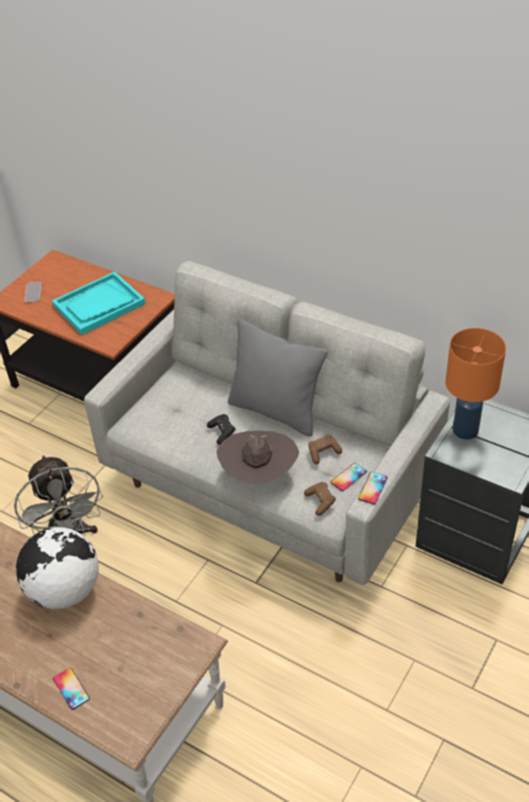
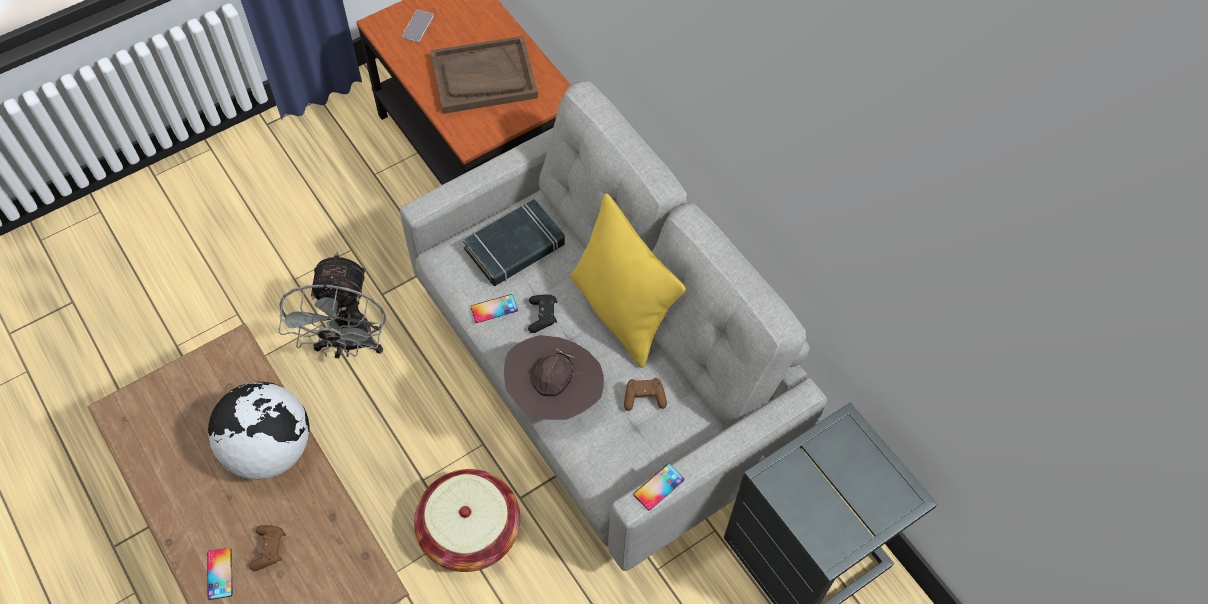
camera: 20 degrees right, 15 degrees up
turquoise tray [52,272,145,335] -> brown tray [430,36,538,114]
grey pillow [228,319,327,437] -> yellow pillow [570,194,686,368]
brown game controller [304,482,336,516] -> brown game controller moved to [249,525,286,571]
phone [331,463,367,491] -> phone moved to [471,294,518,323]
orange table lamp [445,328,506,440] -> none
none -> basket [414,469,520,572]
none -> black book [463,199,565,286]

